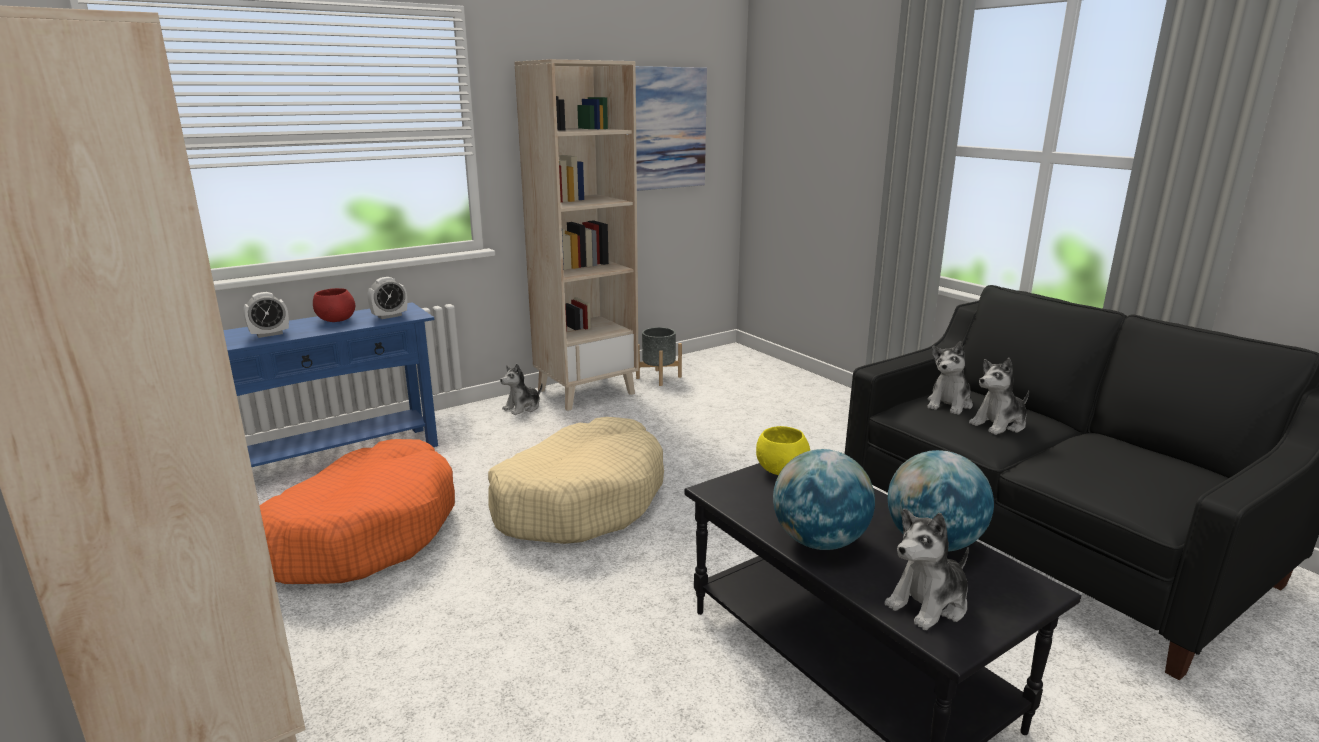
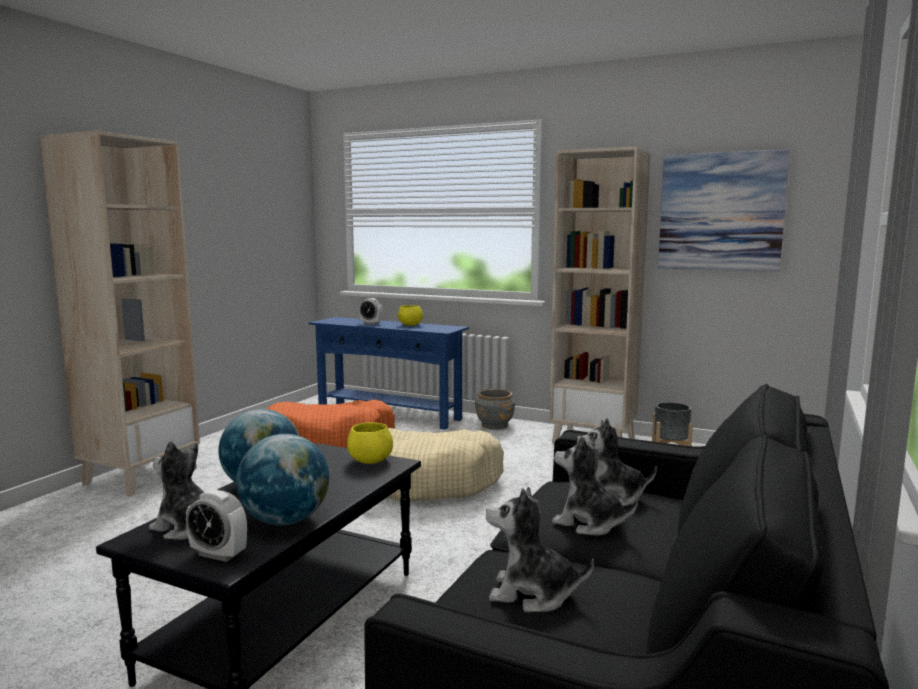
camera: 60 degrees right, 10 degrees down
red bowl [313,288,355,322] -> yellow bowl [398,305,423,326]
alarm clock [368,277,407,319] -> alarm clock moved to [186,489,247,562]
plush toy [500,363,543,415] -> plush toy moved to [486,487,594,613]
none -> grey planter [475,389,515,429]

